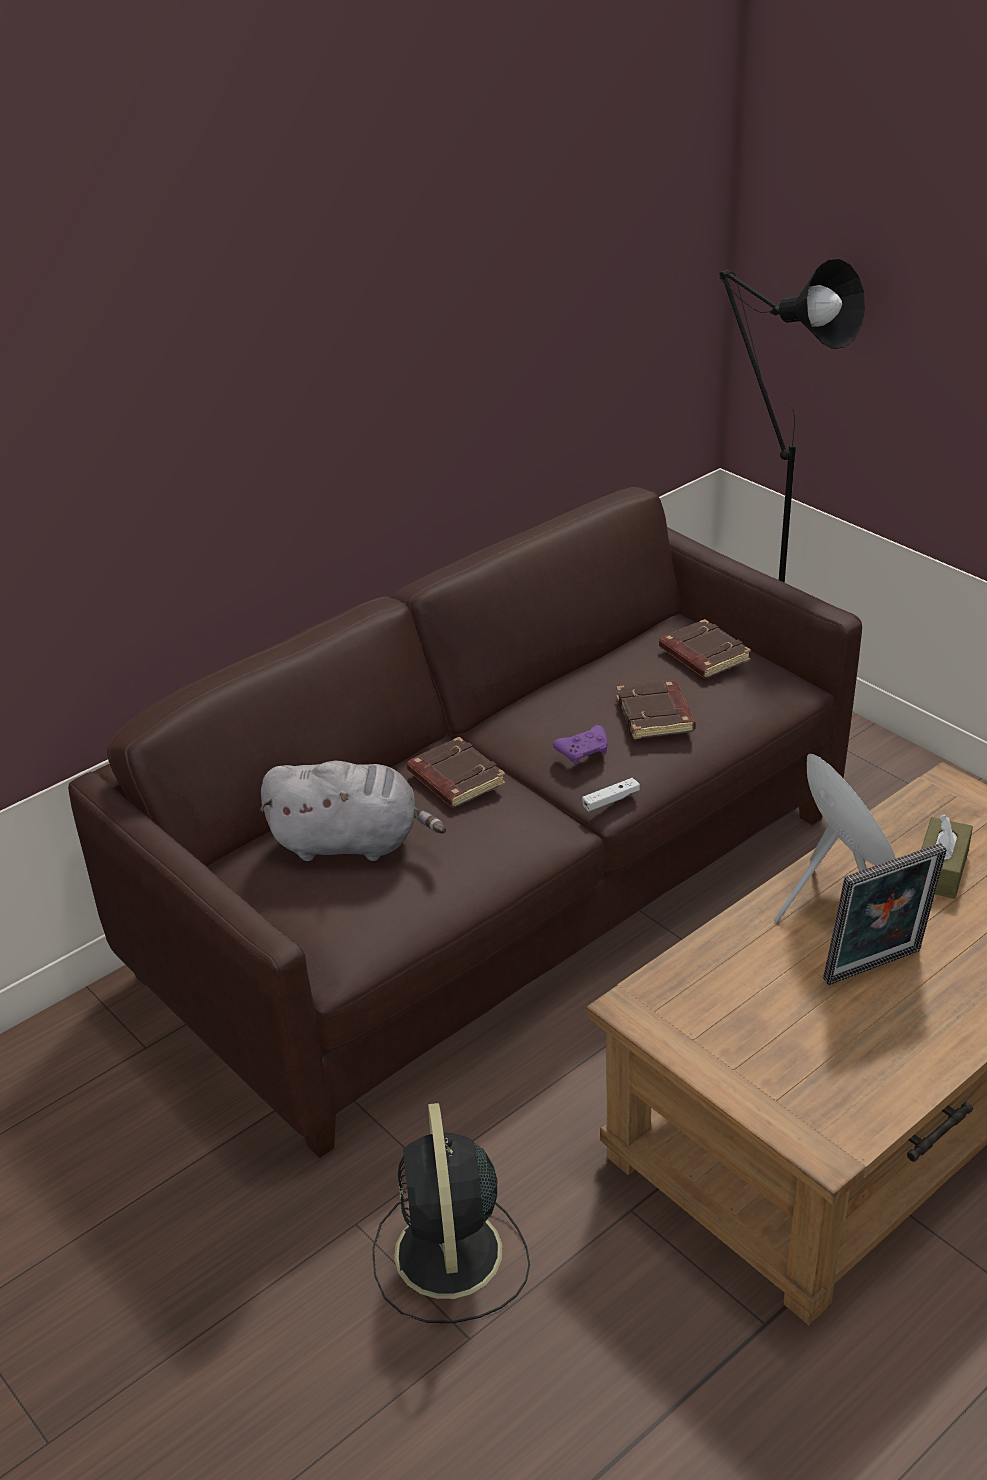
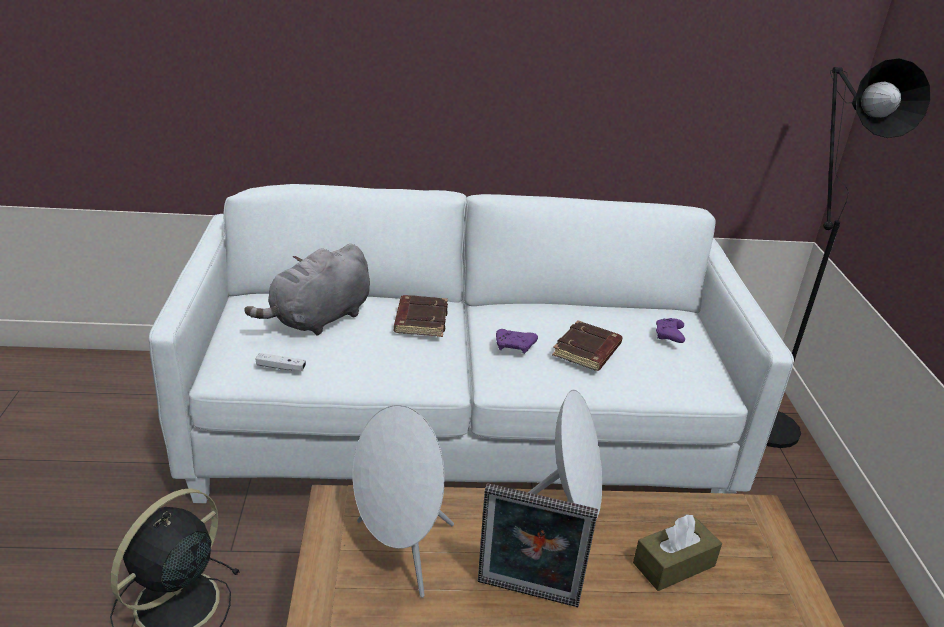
camera: 35 degrees right, 5 degrees down
brown sofa [68,487,862,1158] -> white sofa [149,184,794,503]
grey plush toy [260,761,446,861] -> grey plush toy turned 90 degrees clockwise [245,244,370,335]
white game controller [582,778,640,812] -> white game controller moved to [256,353,306,371]
brown book [659,619,751,678] -> purple game controller [656,318,685,343]
none -> white speaker [353,405,454,598]

